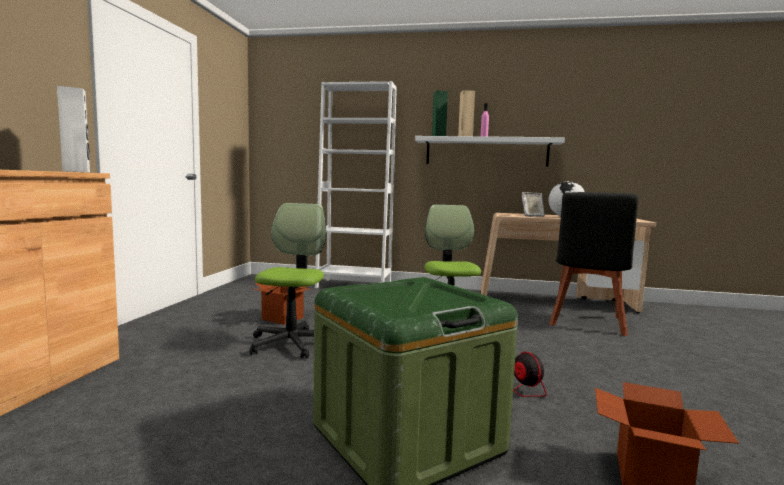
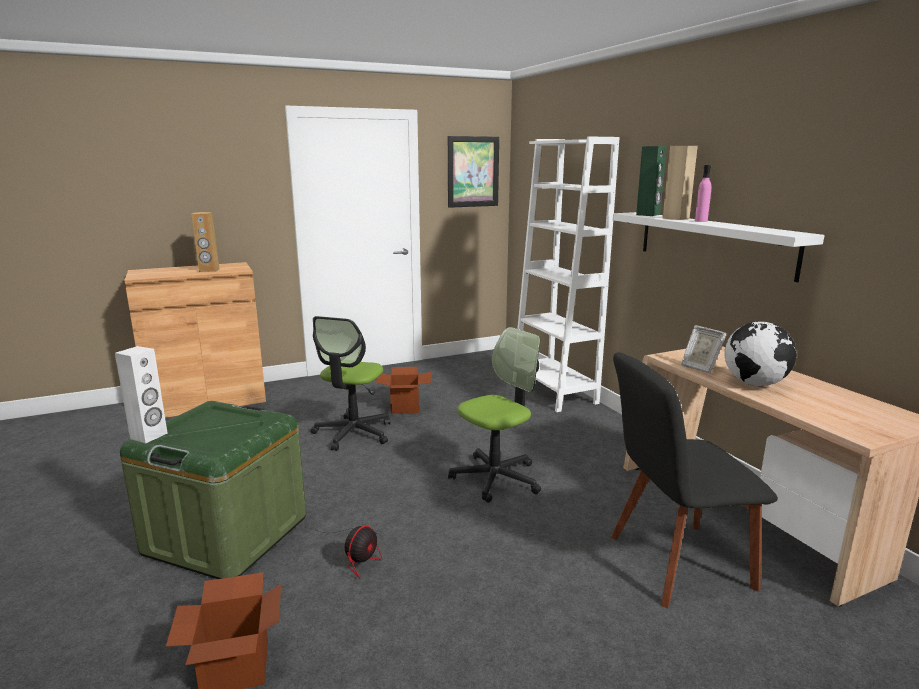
camera: 55 degrees right, 10 degrees up
white speaker [57,86,90,172] -> white speaker moved to [115,346,168,443]
office chair [249,203,326,359] -> office chair turned 135 degrees clockwise [311,316,390,451]
none -> brown speaker [191,212,220,272]
none -> picture [448,136,499,208]

